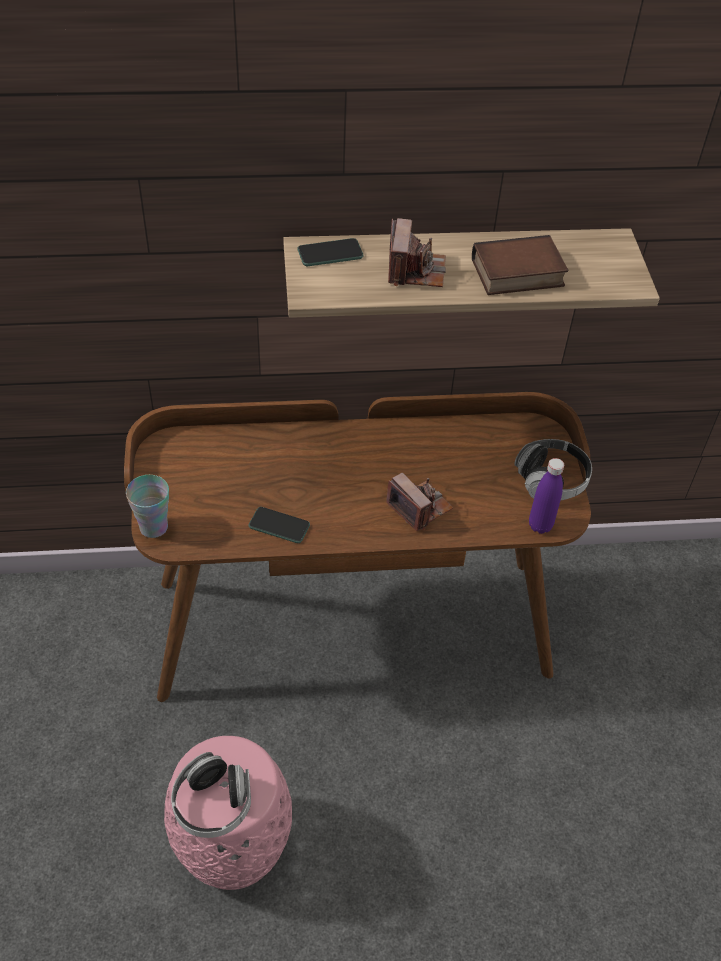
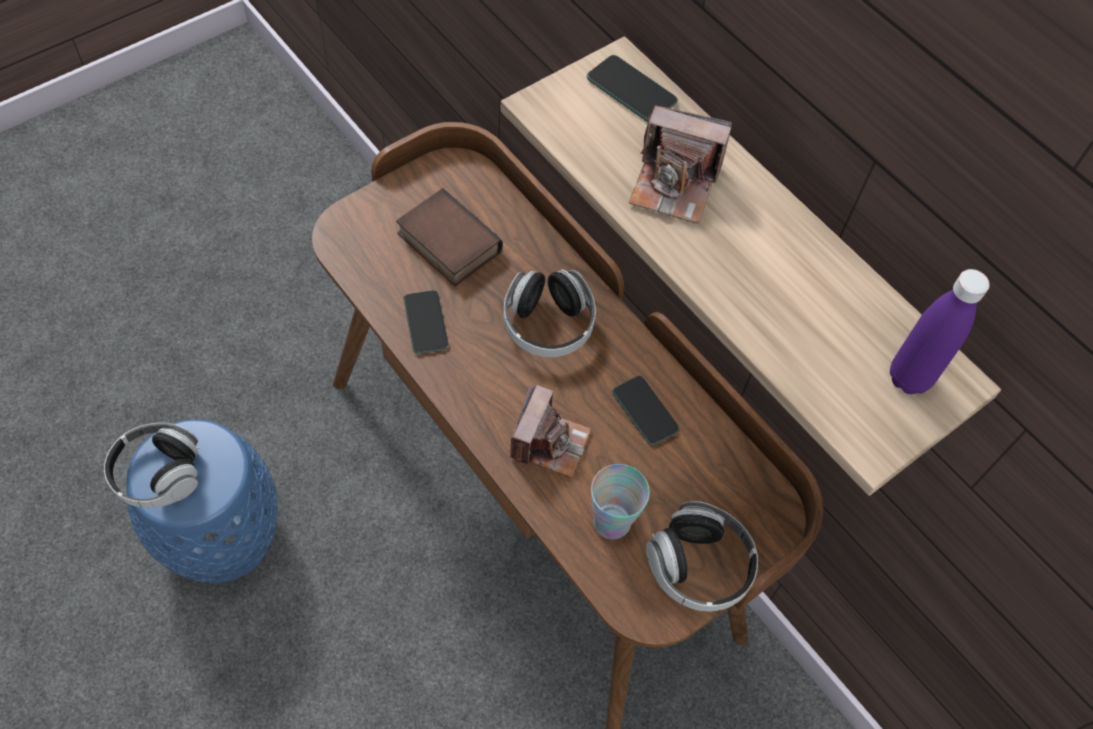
camera: 55 degrees right, 10 degrees up
cup [126,475,169,538] -> cup moved to [591,464,650,539]
pink stool [164,736,292,890] -> blue stool [126,419,278,583]
camera [388,218,446,287] -> camera turned 45 degrees clockwise [629,105,732,224]
book [472,235,568,295] -> book moved to [396,188,503,286]
purple bottle [529,458,564,534] -> purple bottle moved to [890,269,990,394]
none -> headphones [503,269,596,357]
none -> phone [612,376,680,446]

